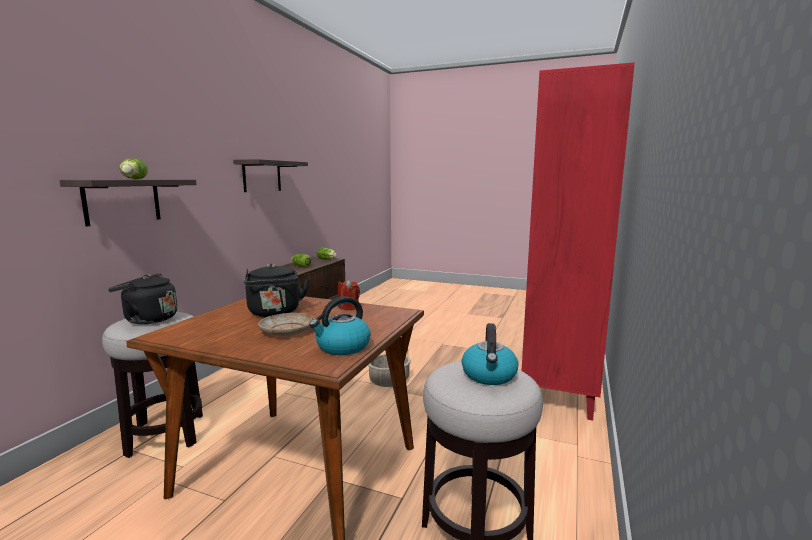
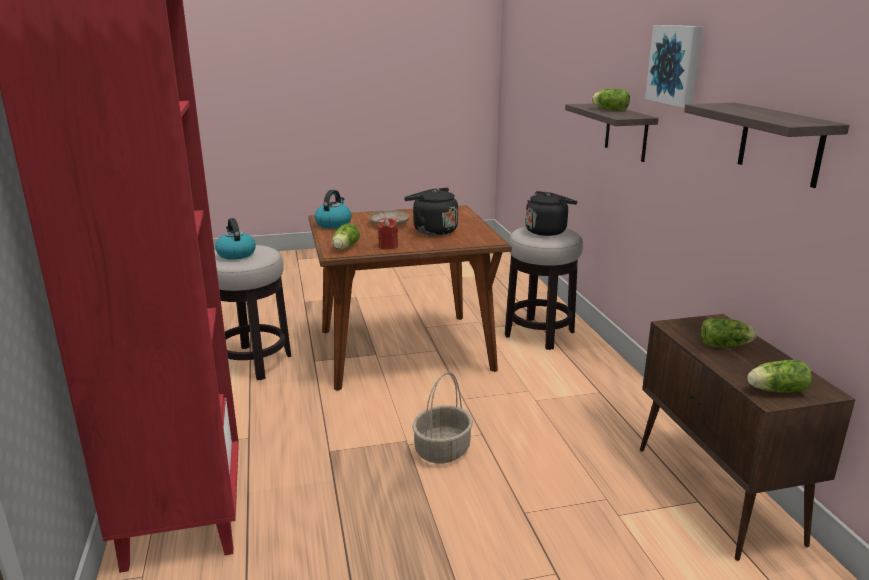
camera: 145 degrees right, 10 degrees up
none -> lettuce [332,223,360,249]
none -> picture [645,25,703,108]

